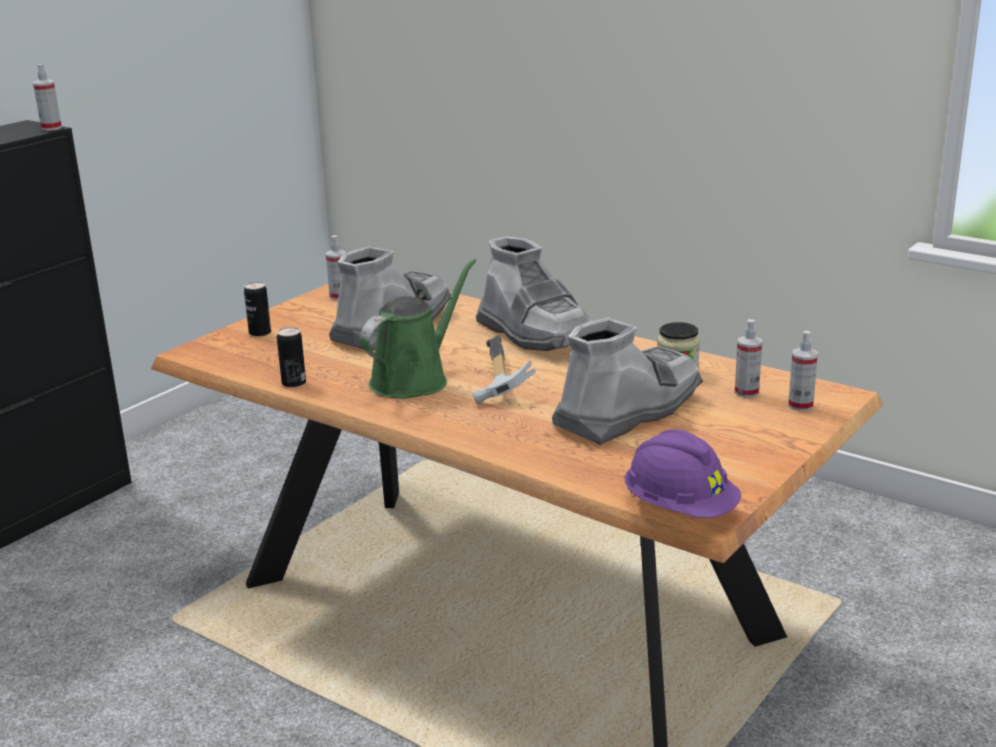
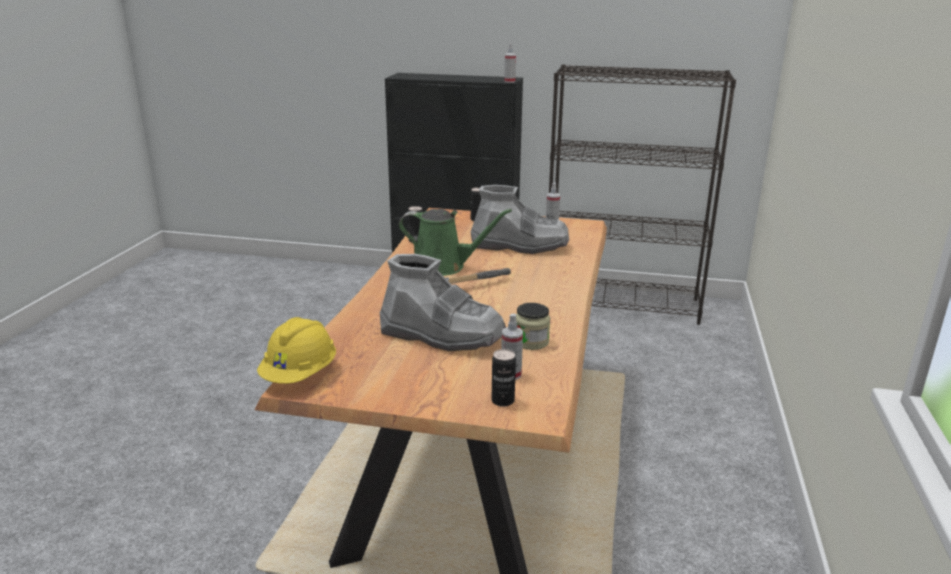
camera: 65 degrees right, 0 degrees up
grey boot [476,236,591,351] -> none
purple hard hat [625,429,741,518] -> yellow hard hat [257,317,336,384]
spray bottle [788,331,818,411] -> can [492,349,516,407]
none -> black bookcase [549,65,736,325]

